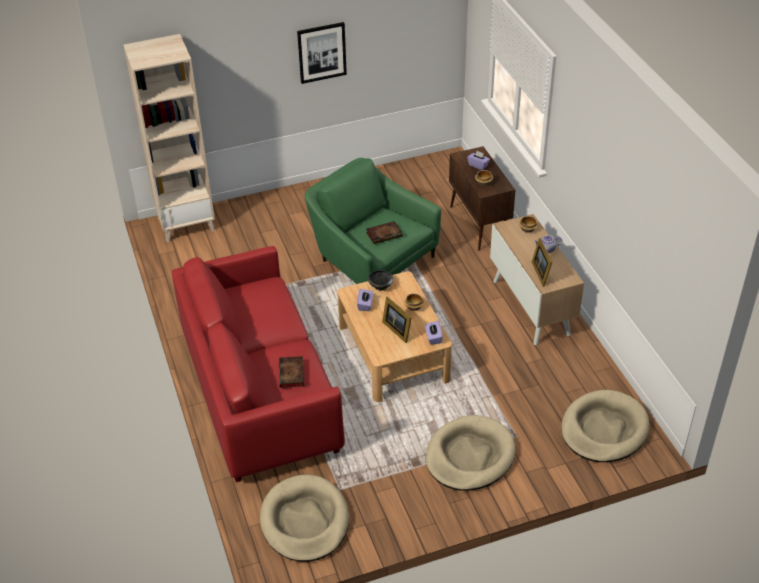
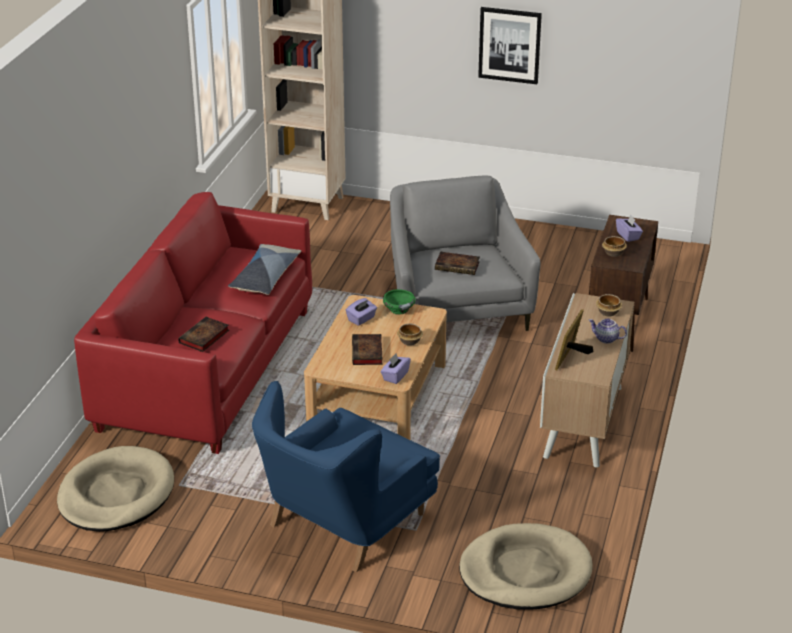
camera: 35 degrees right, 10 degrees down
green armchair [304,158,441,284] -> grey armchair [390,175,541,331]
black bowl [368,270,393,291] -> green bowl [383,289,416,315]
picture frame [382,296,412,343] -> book [352,334,382,365]
beige dog bed [425,415,516,491] -> blue armchair [252,381,440,572]
none -> pillow [228,244,301,295]

